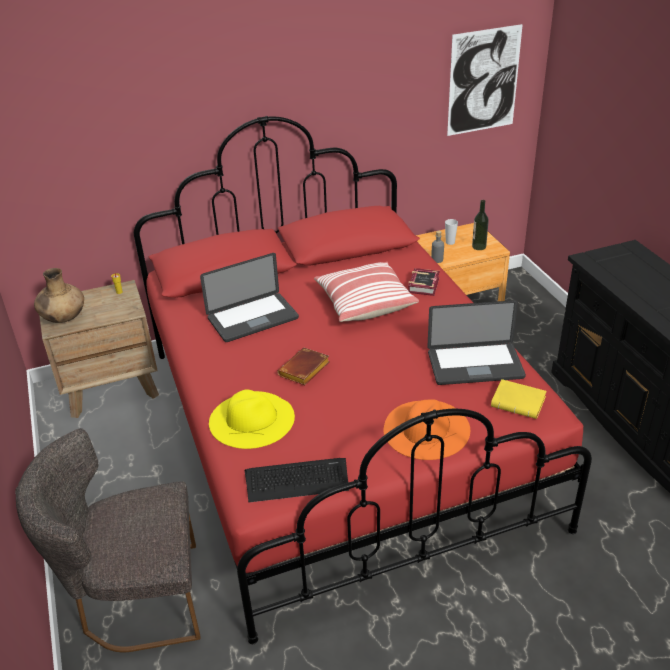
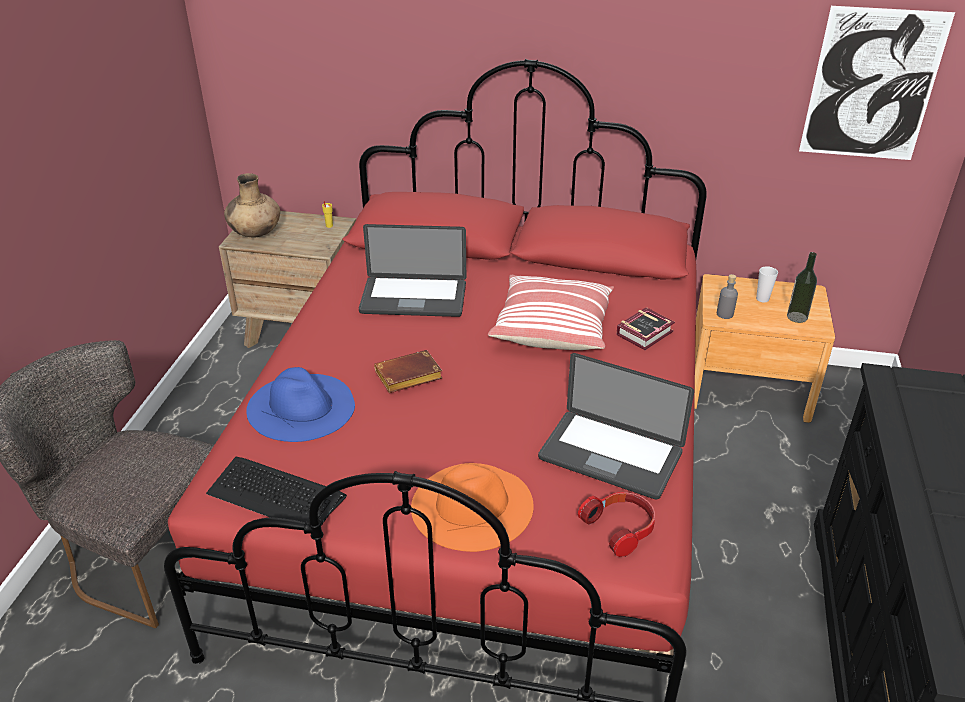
camera: 30 degrees right, 0 degrees up
yellow hat [209,389,295,449] -> blue hat [246,367,355,442]
yellow book [491,379,547,419] -> headphones [578,492,655,557]

